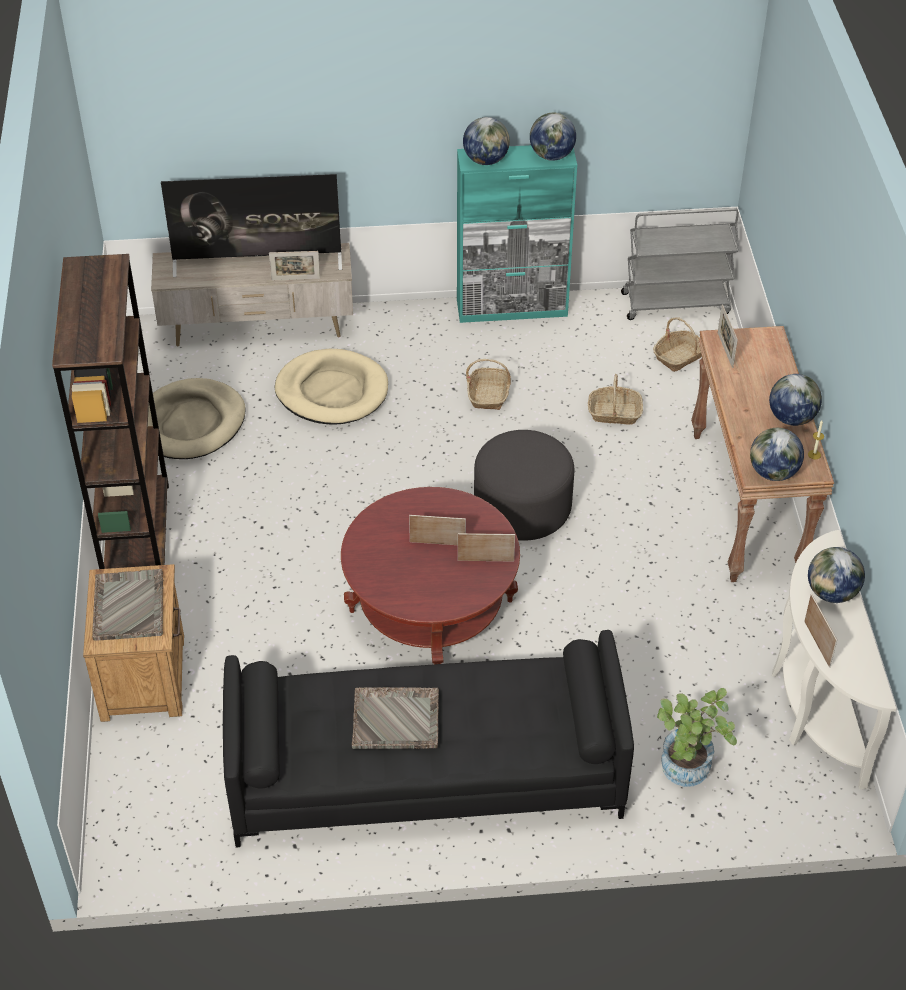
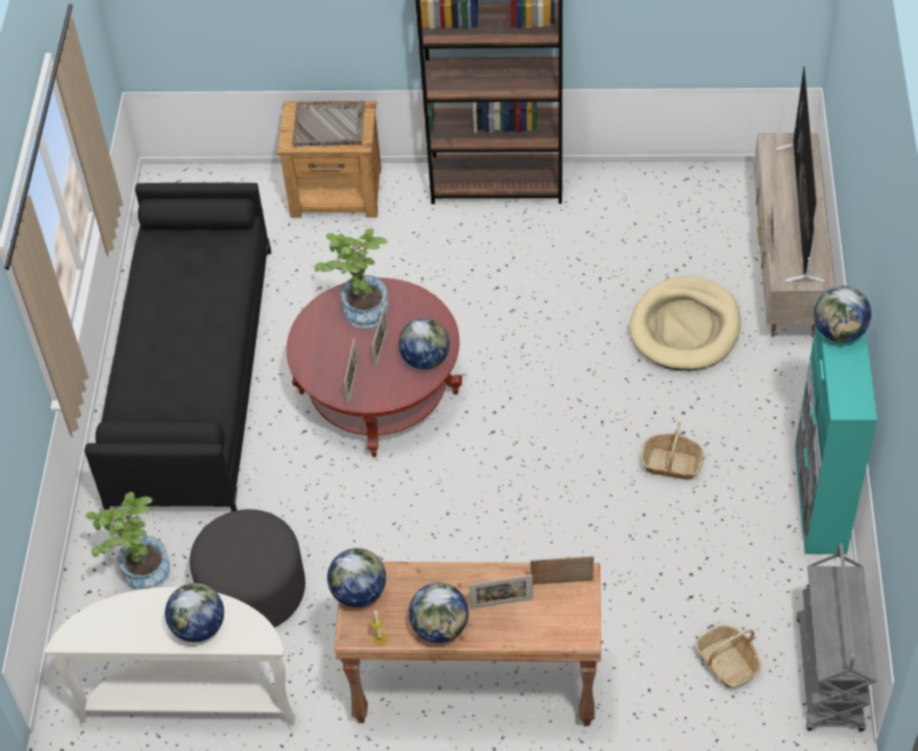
camera: 100 degrees right, 5 degrees up
beige dog bed [148,378,246,459] -> none
grey tray [352,687,439,749] -> none
grey ottoman [474,430,574,541] -> grey ottoman moved to [190,509,305,628]
globe [530,113,576,161] -> globe moved to [399,318,450,370]
basket [588,374,643,425] -> none
picture frame [804,594,837,668] -> picture frame moved to [469,575,533,609]
none -> potted plant [315,229,389,328]

